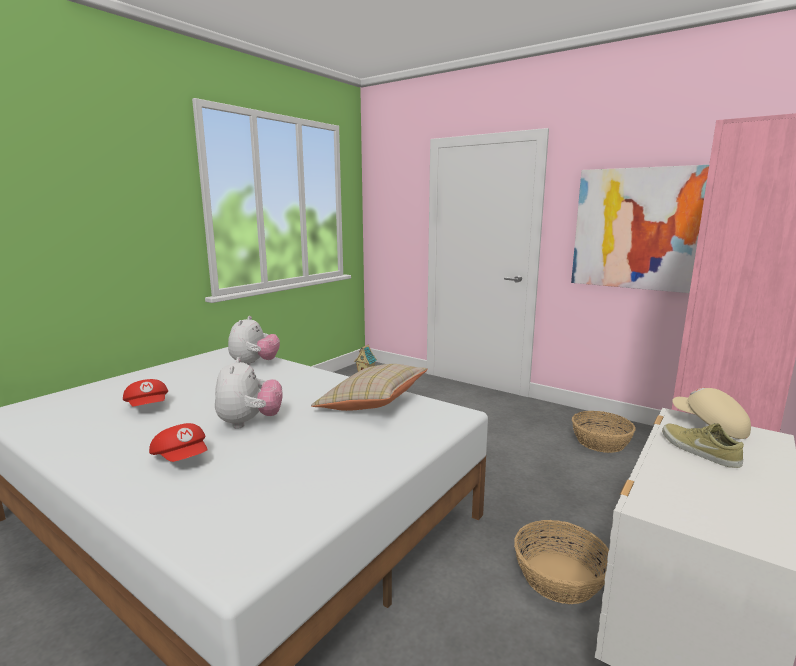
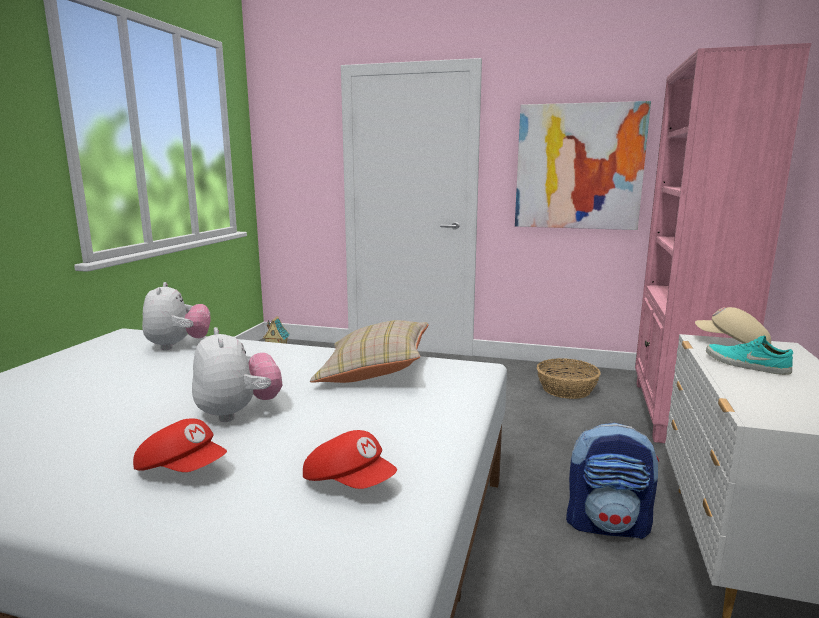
camera: 20 degrees left, 0 degrees up
red cap [123,379,168,407] -> red cap moved to [303,430,397,489]
basket [514,520,609,604] -> backpack [566,423,659,539]
beige shoe [662,423,744,468] -> turquoise shoe [706,336,793,375]

